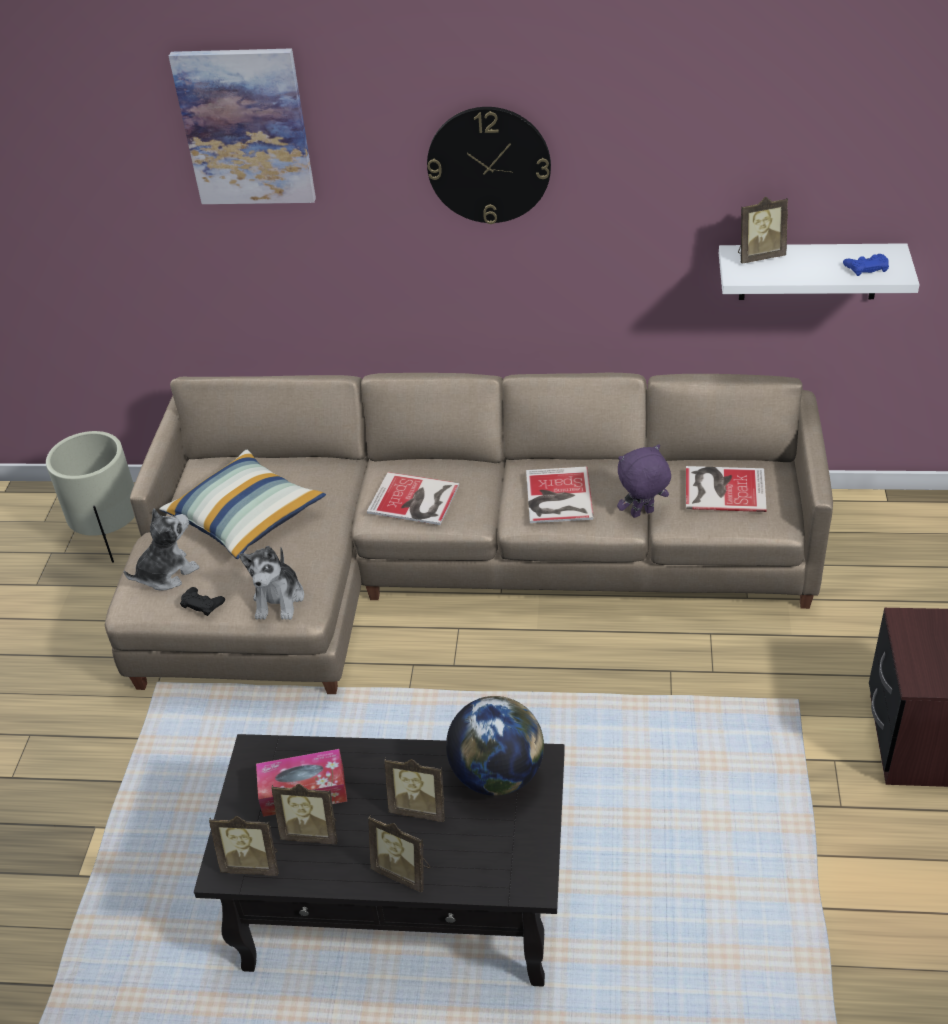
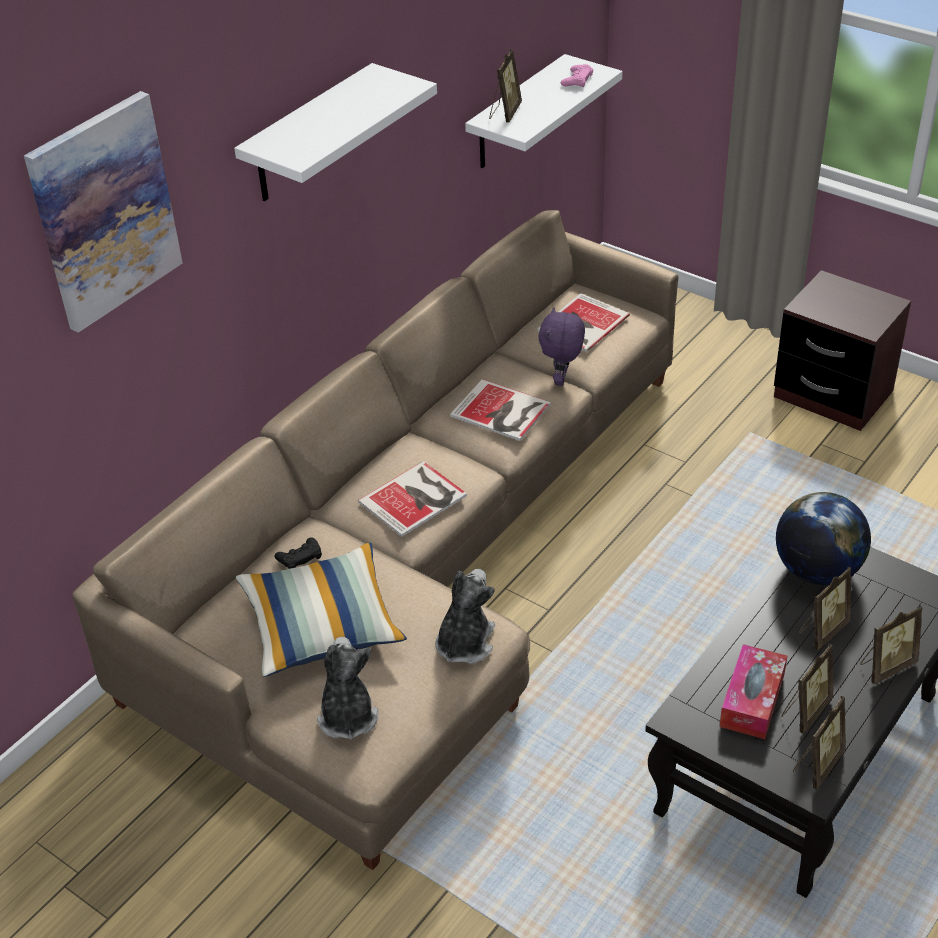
camera: 60 degrees left, 0 degrees up
beige planter [46,431,135,563] -> none
black game controller [180,587,225,616] -> black game controller moved to [274,537,322,569]
plush toy [239,546,304,620] -> plush toy turned 105 degrees counterclockwise [435,569,495,664]
wall clock [427,107,551,224] -> white shelf [234,63,437,201]
blue game controller [843,254,889,276] -> pink game controller [561,64,594,87]

